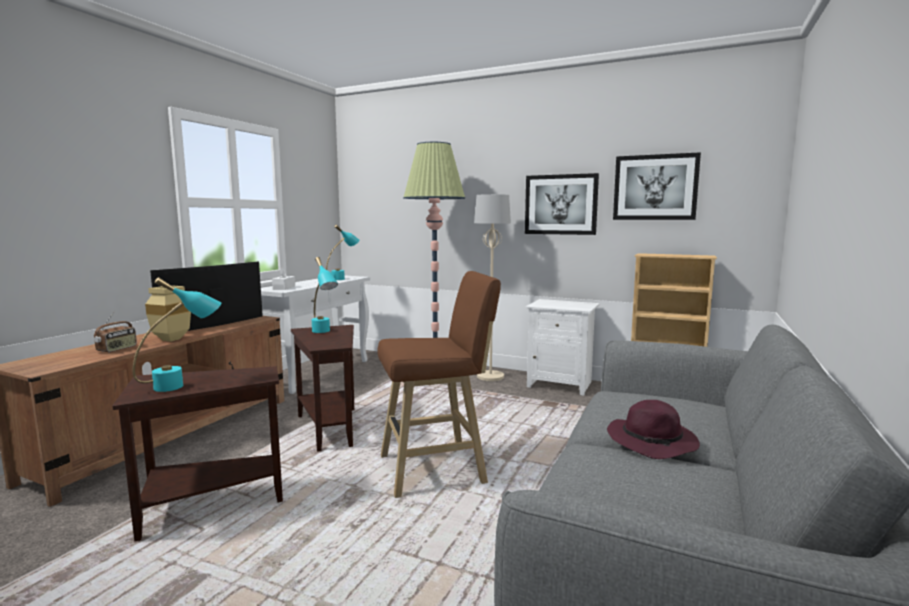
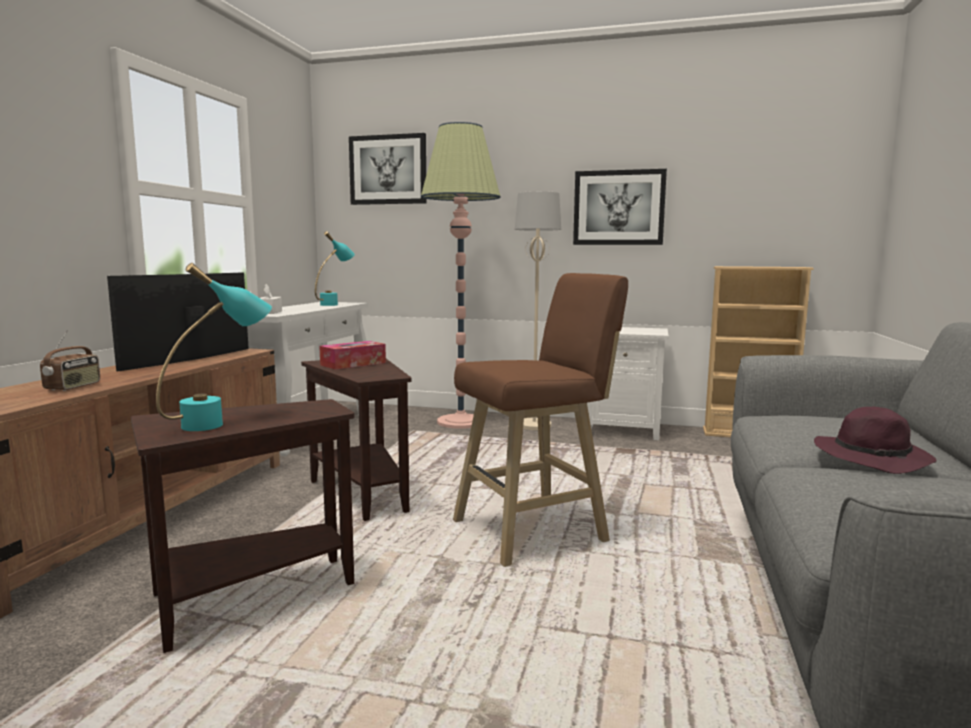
camera: 10 degrees left, 0 degrees up
beige vase [145,285,191,342] -> none
turquoise table lamp [312,257,338,333] -> tissue box [319,341,386,370]
picture [613,152,701,220] -> picture moved to [349,133,427,205]

